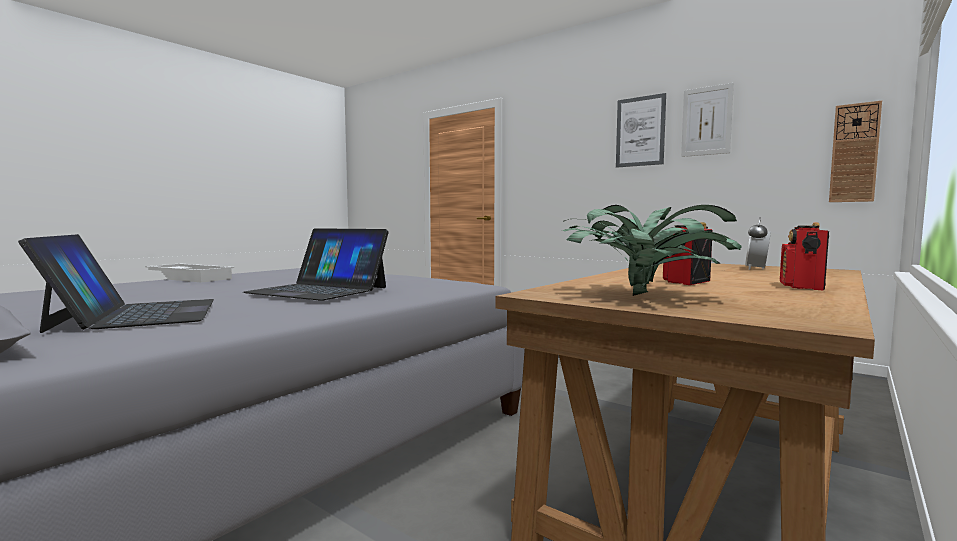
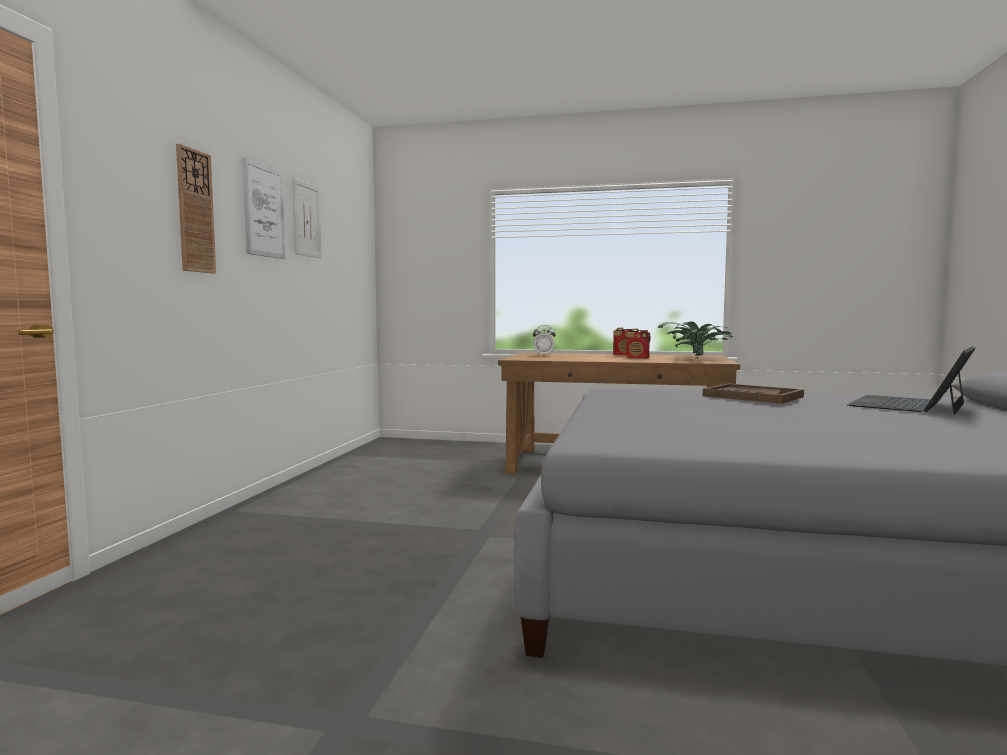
camera: 115 degrees left, 0 degrees up
white tray [145,264,234,282] -> none
laptop [243,228,389,301] -> brown tray [703,384,804,404]
wall clock [829,101,882,202] -> wall clock moved to [176,144,216,274]

